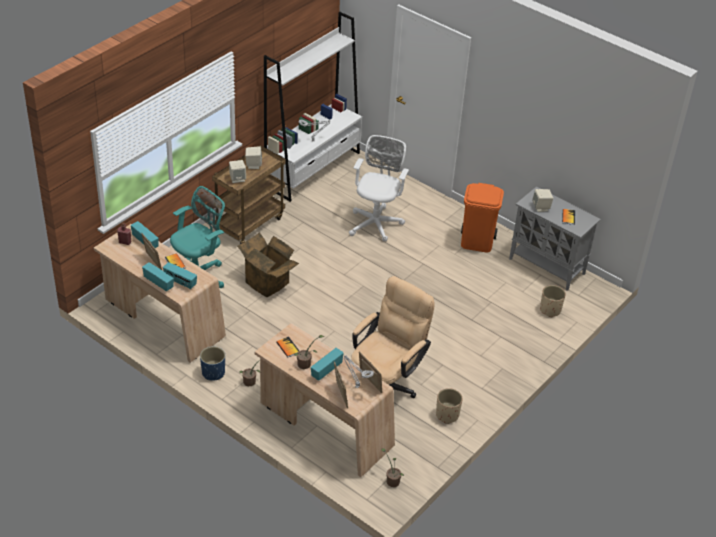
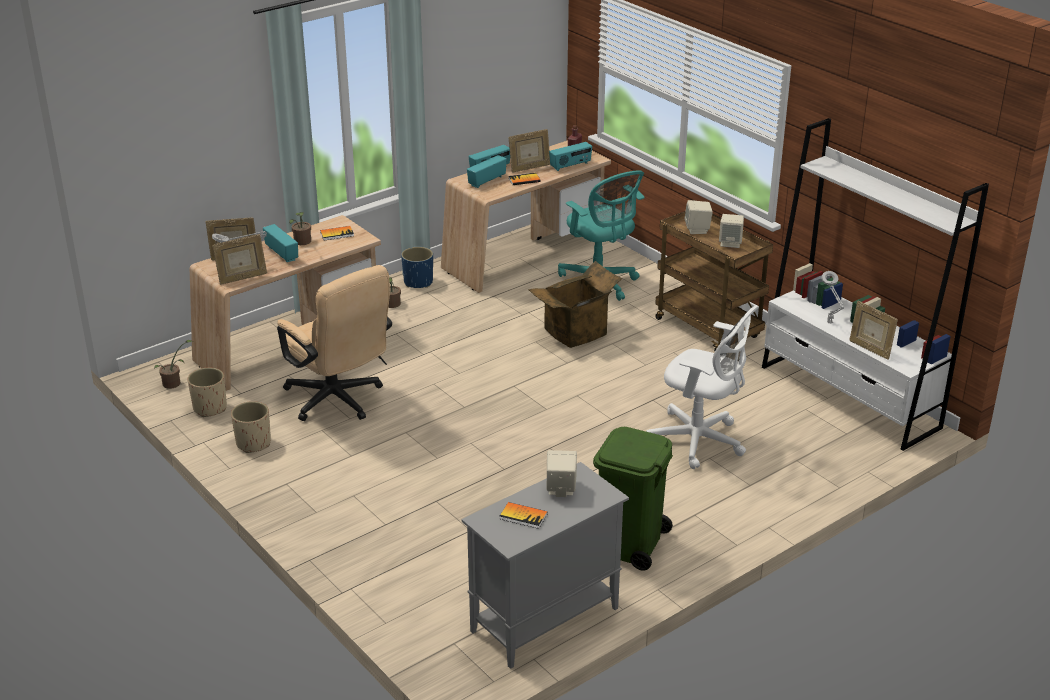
camera: 105 degrees right, 10 degrees down
orange trash can [461,183,504,252] -> green trash can [593,427,673,571]
beige planter [540,285,566,317] -> beige planter moved to [187,368,227,417]
none -> picture frame [849,301,898,360]

